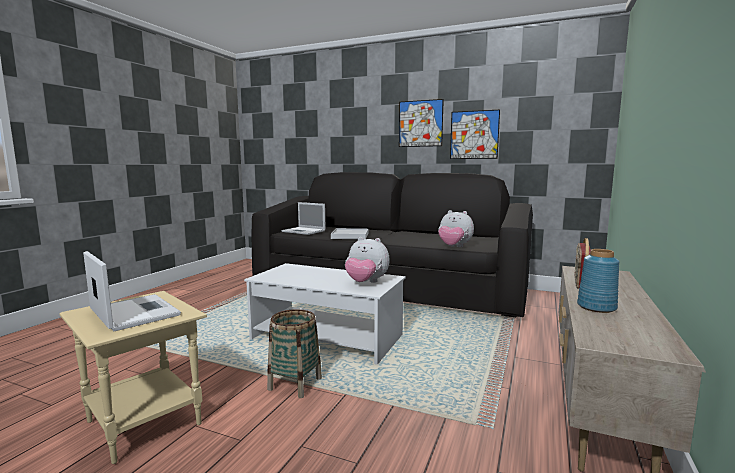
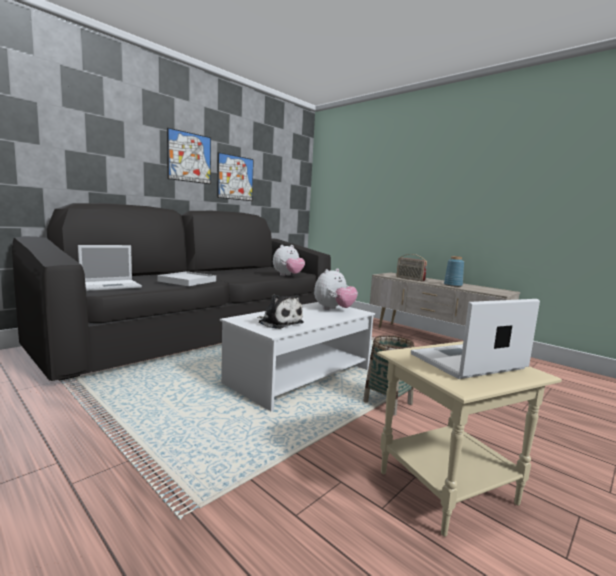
camera: 70 degrees left, 0 degrees up
none -> plush toy [257,294,304,329]

